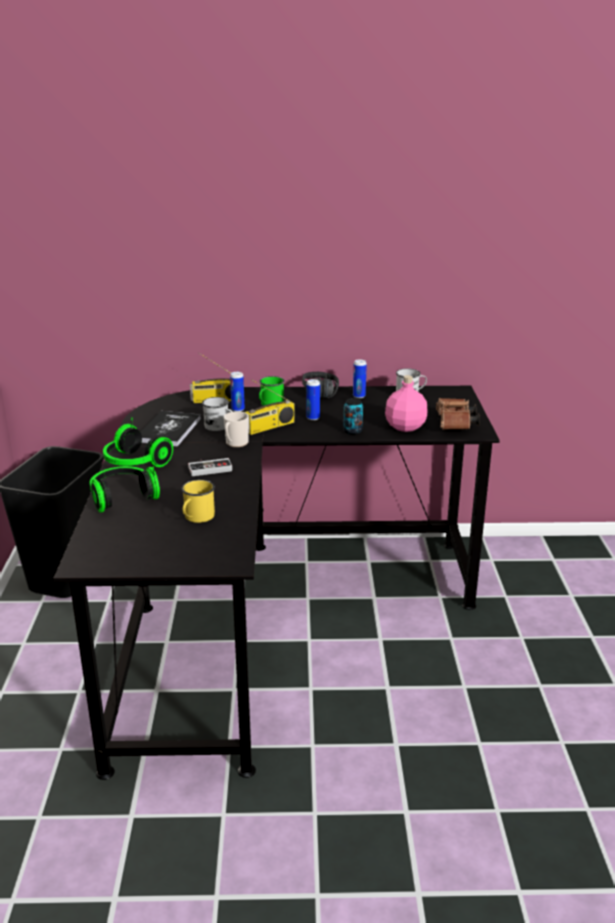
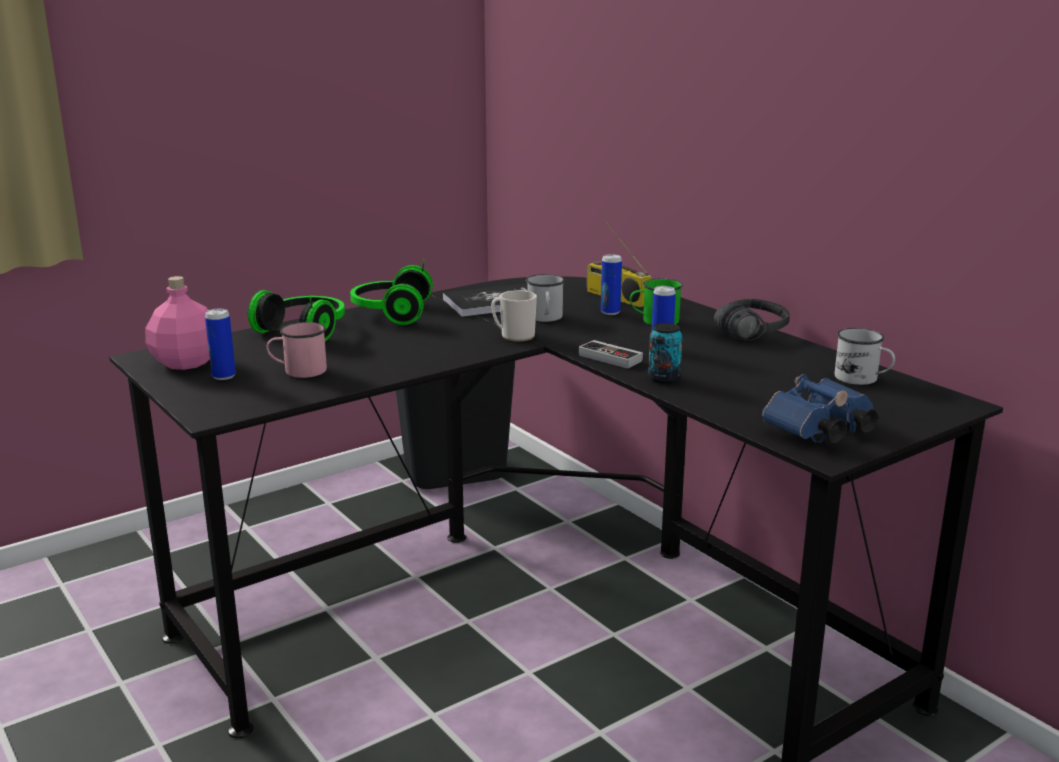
camera: 55 degrees right, 5 degrees down
yellow mug [181,479,215,523] -> pink mug [266,322,327,378]
game controller [188,458,232,476] -> game controller moved to [579,340,643,368]
radio [245,380,295,435] -> none
can [353,359,367,398] -> can moved to [205,309,236,380]
pink bottle [385,375,427,432] -> pink bottle moved to [145,276,210,370]
brown binoculars [436,398,480,430] -> blue binoculars [762,374,878,443]

